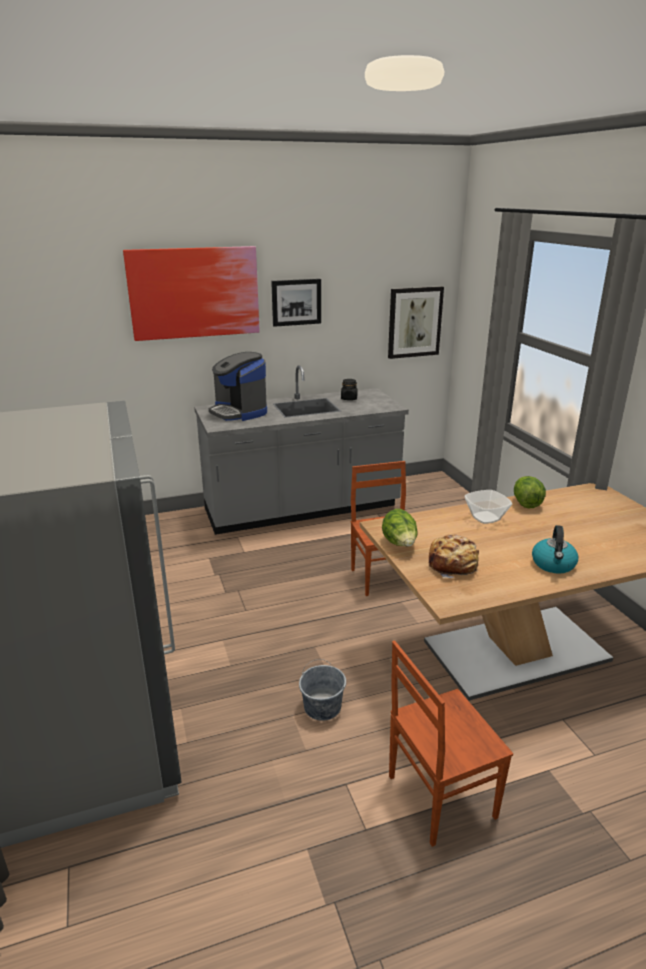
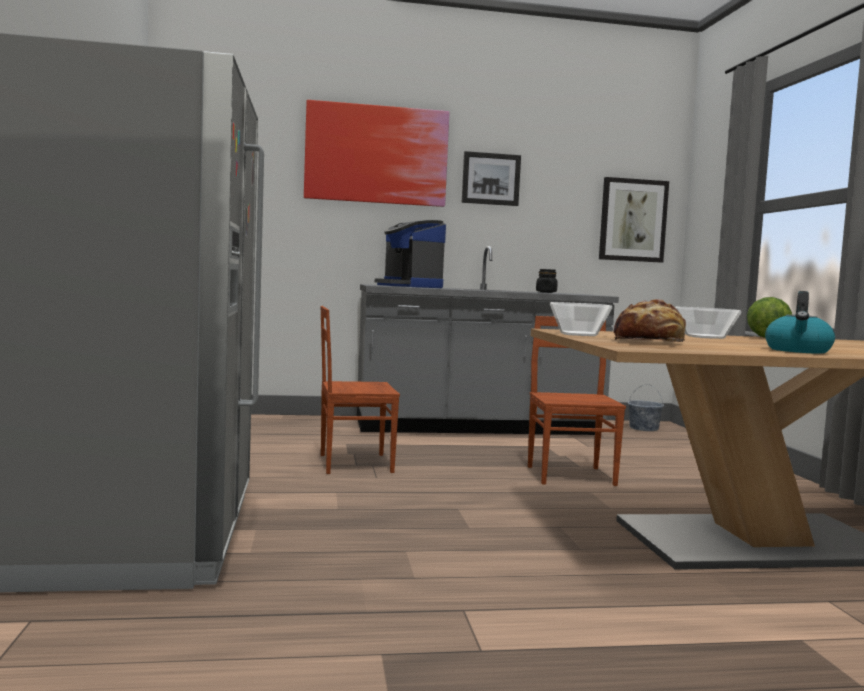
camera: 10 degrees right, 20 degrees down
grey bucket [299,659,346,721] -> grey bucket moved to [628,384,664,431]
lettuce [382,509,418,547] -> bowl [550,302,612,336]
brown chair [389,640,513,847] -> brown chair moved to [320,306,400,474]

